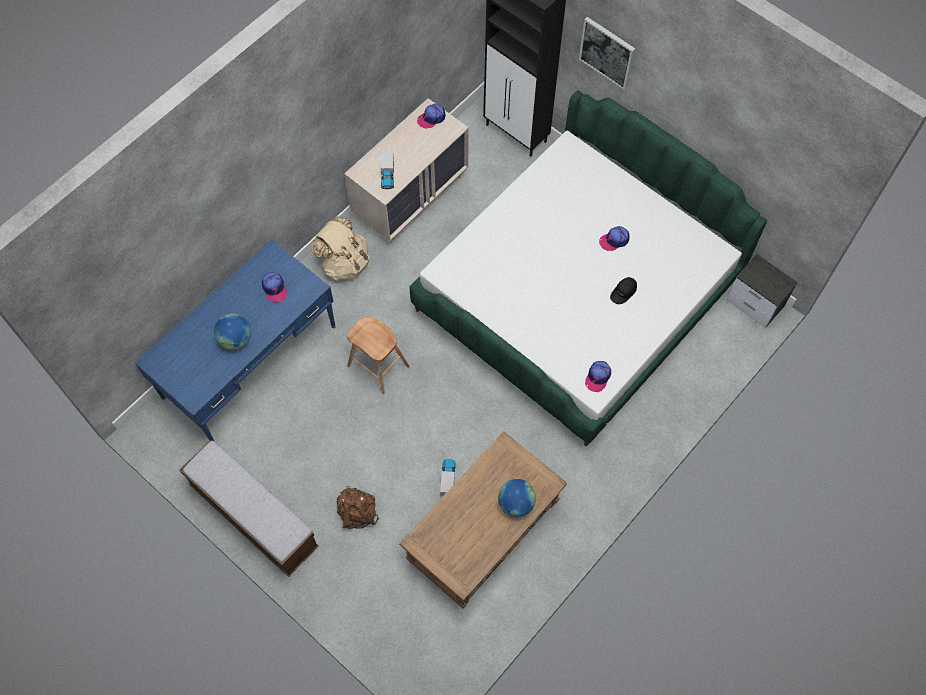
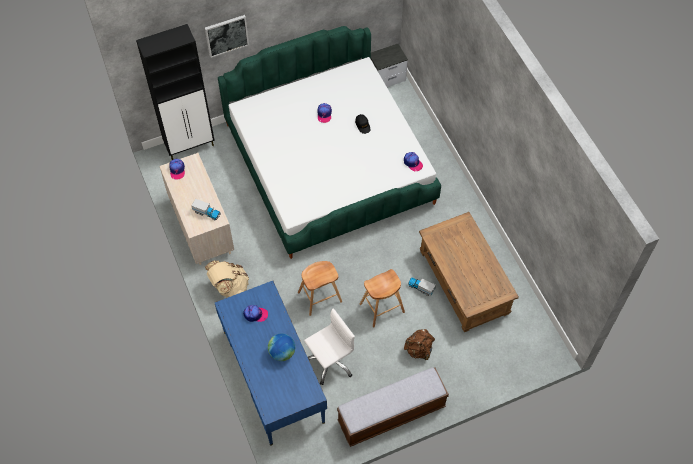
camera: 65 degrees left, 5 degrees down
globe [498,479,536,517] -> none
none -> white office chair [304,308,355,385]
none -> brown stool [360,269,405,327]

